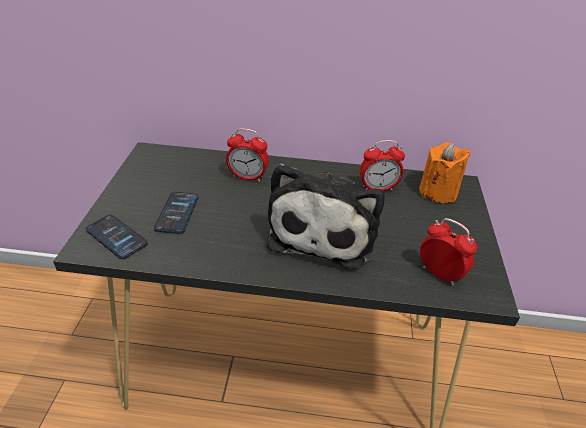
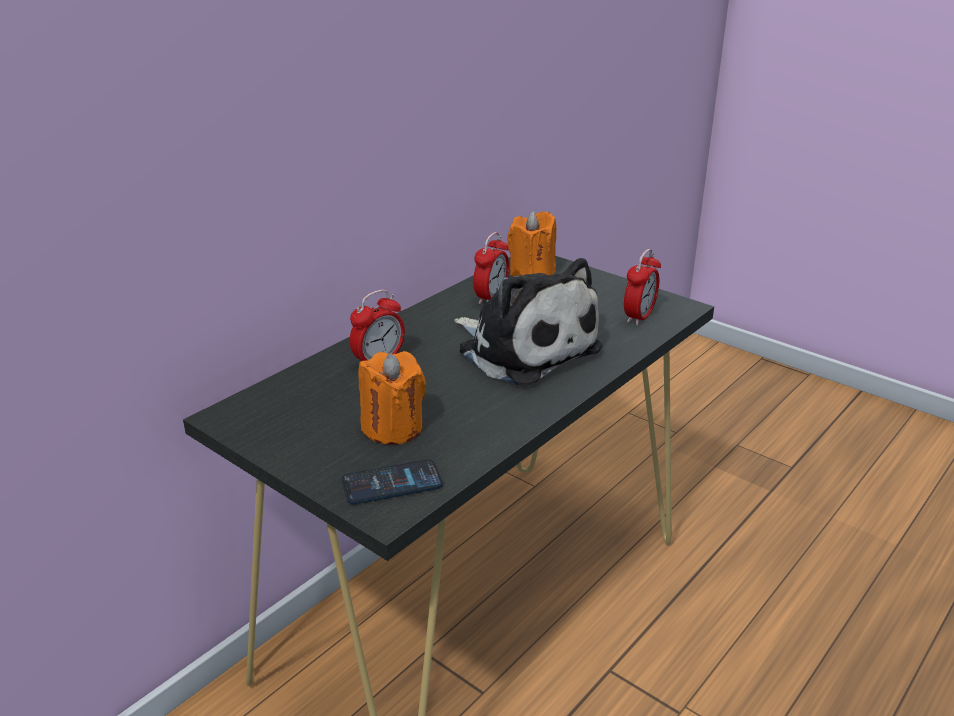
camera: 55 degrees left, 10 degrees down
phone [154,192,199,234] -> orange candle [358,351,426,445]
alarm clock [420,218,477,286] -> alarm clock turned 135 degrees clockwise [624,249,661,326]

